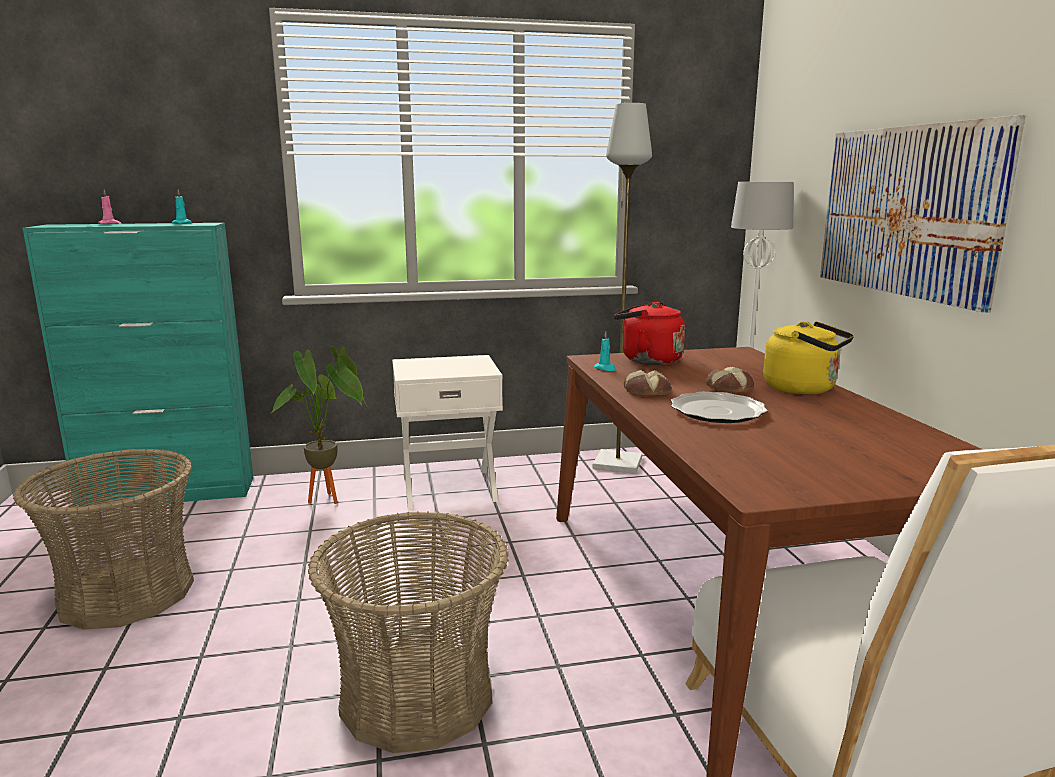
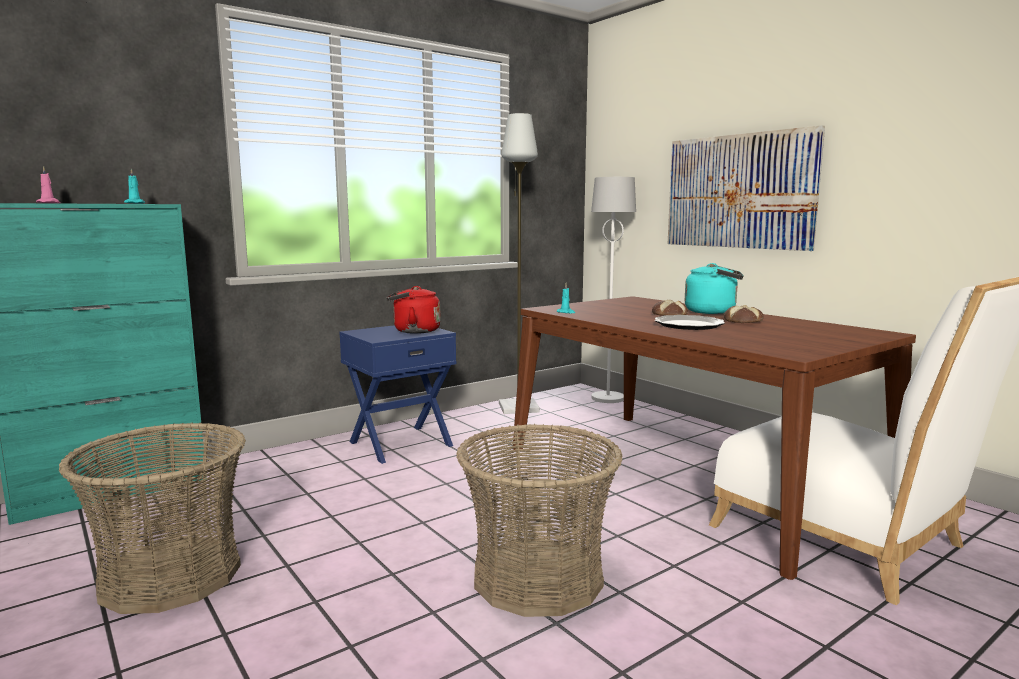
camera: 25 degrees left, 5 degrees down
potted plant [270,346,367,504] -> none
white nightstand [392,355,503,510] -> blue nightstand [339,325,456,464]
red kettle [614,302,685,365] -> red kettle moved to [387,286,441,334]
bread [624,370,671,396] -> bread moved to [724,305,764,323]
yellow kettle [763,321,854,395] -> turquoise kettle [685,263,744,314]

